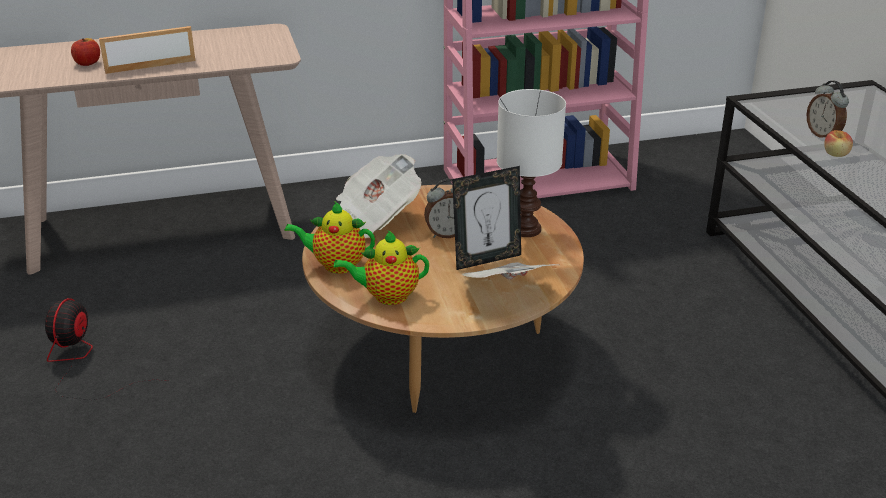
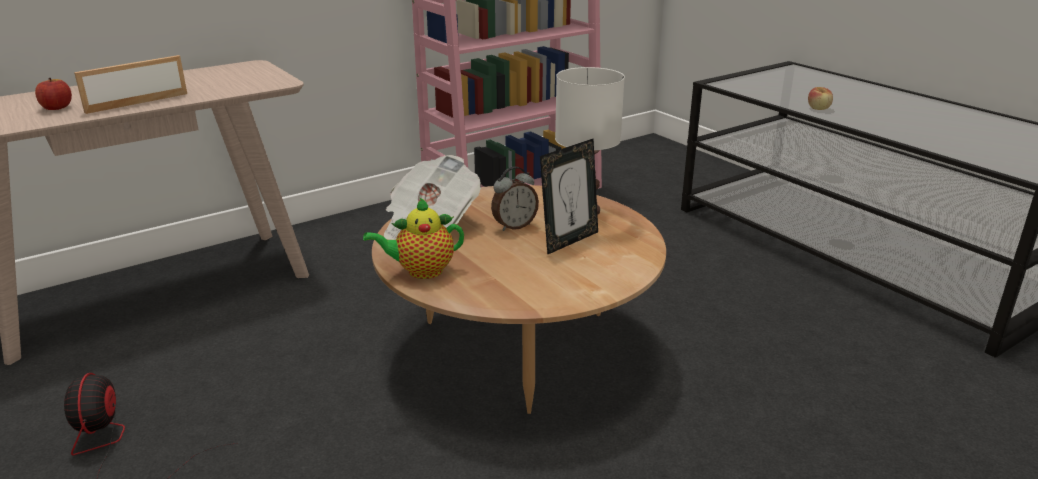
camera: 20 degrees left, 5 degrees down
teapot [334,230,429,305] -> none
newspaper [463,262,557,280] -> none
alarm clock [806,81,849,138] -> none

